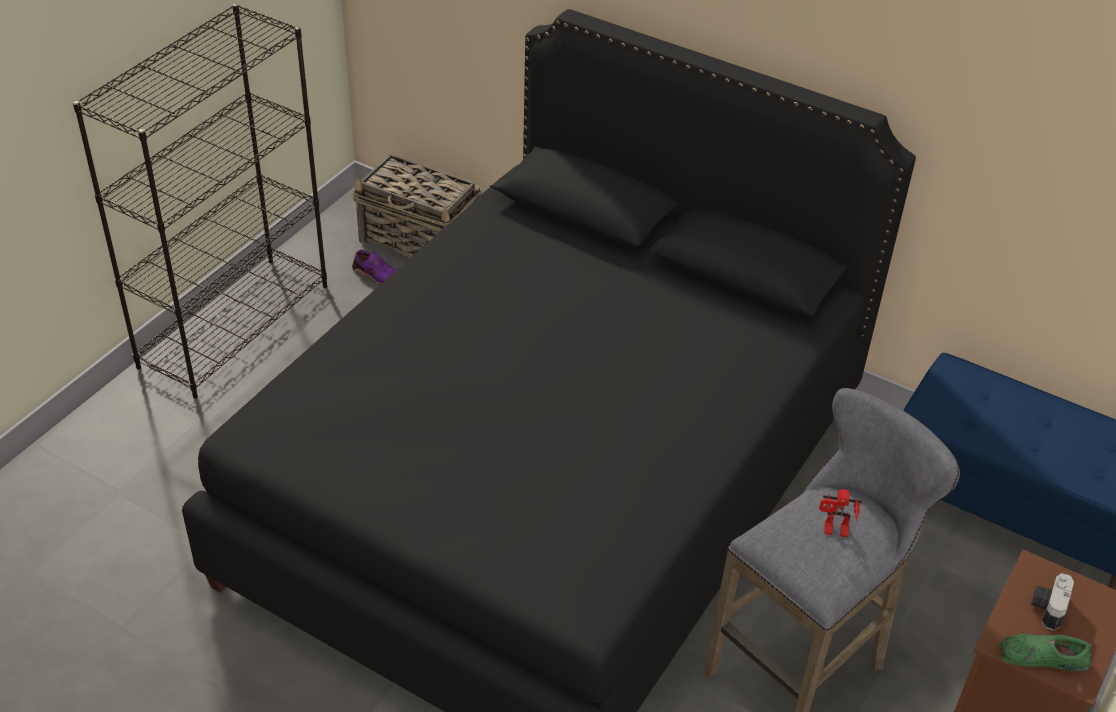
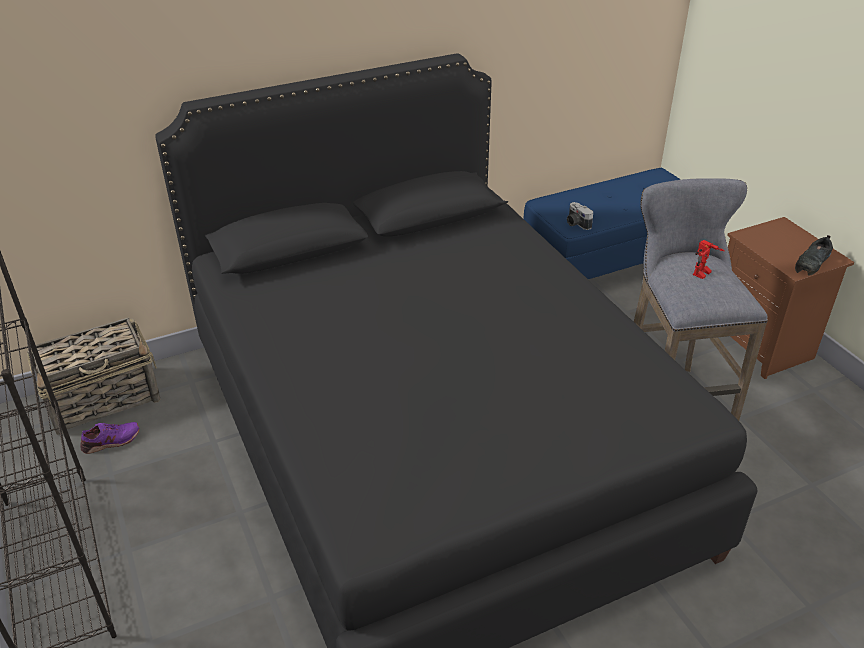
camera: 55 degrees left, 5 degrees down
green shoe [996,633,1092,671] -> black shoe [795,235,833,276]
camera [1031,573,1074,631] -> camera moved to [567,202,593,230]

